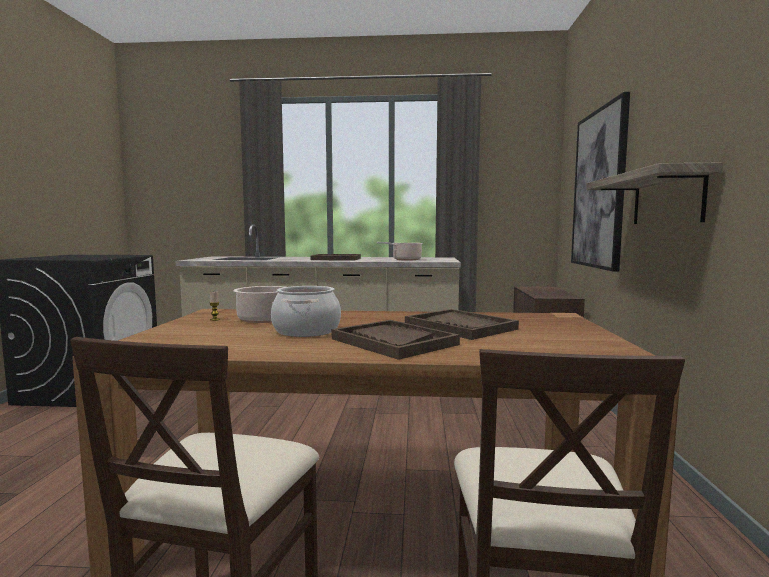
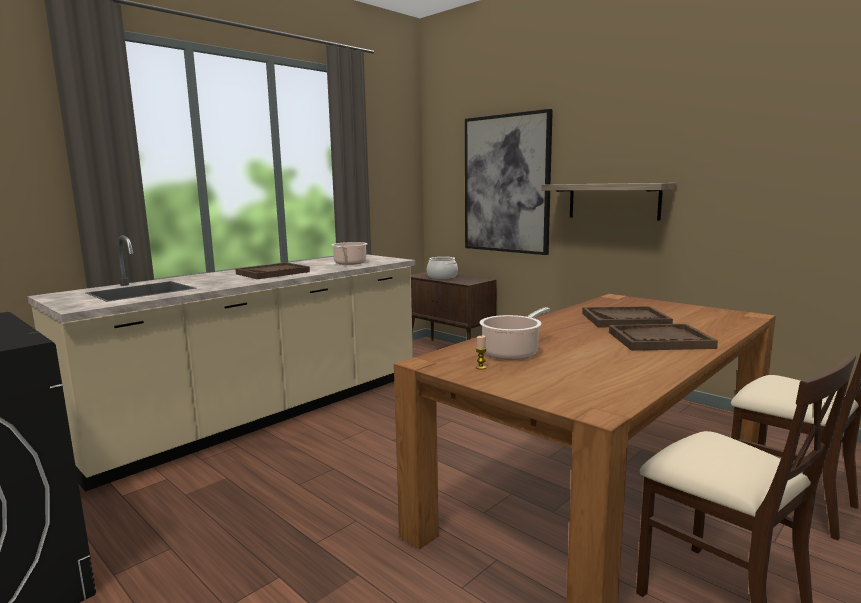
camera: 50 degrees left, 5 degrees up
cooking pot [271,286,341,337] -> cooking pot moved to [427,257,458,279]

